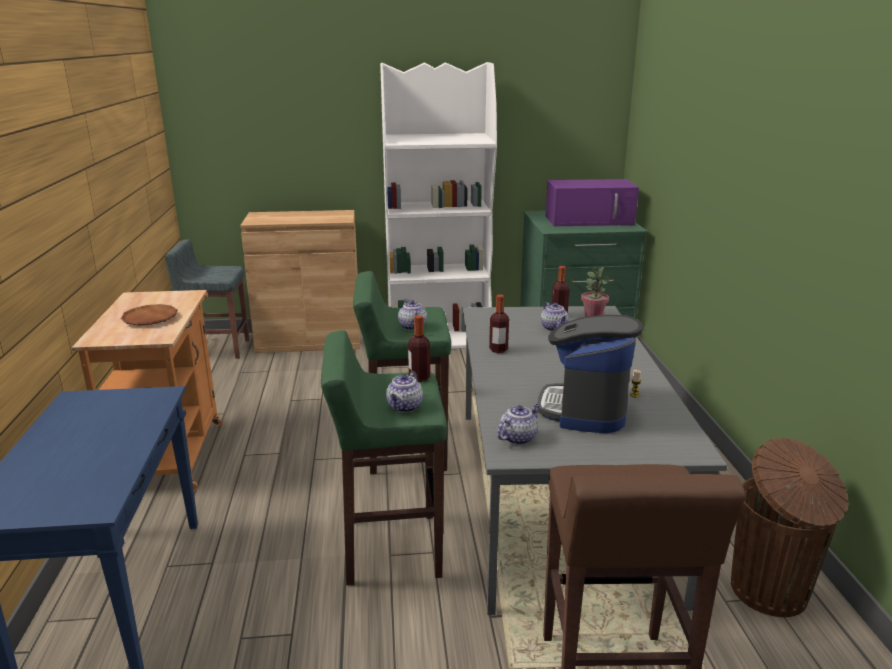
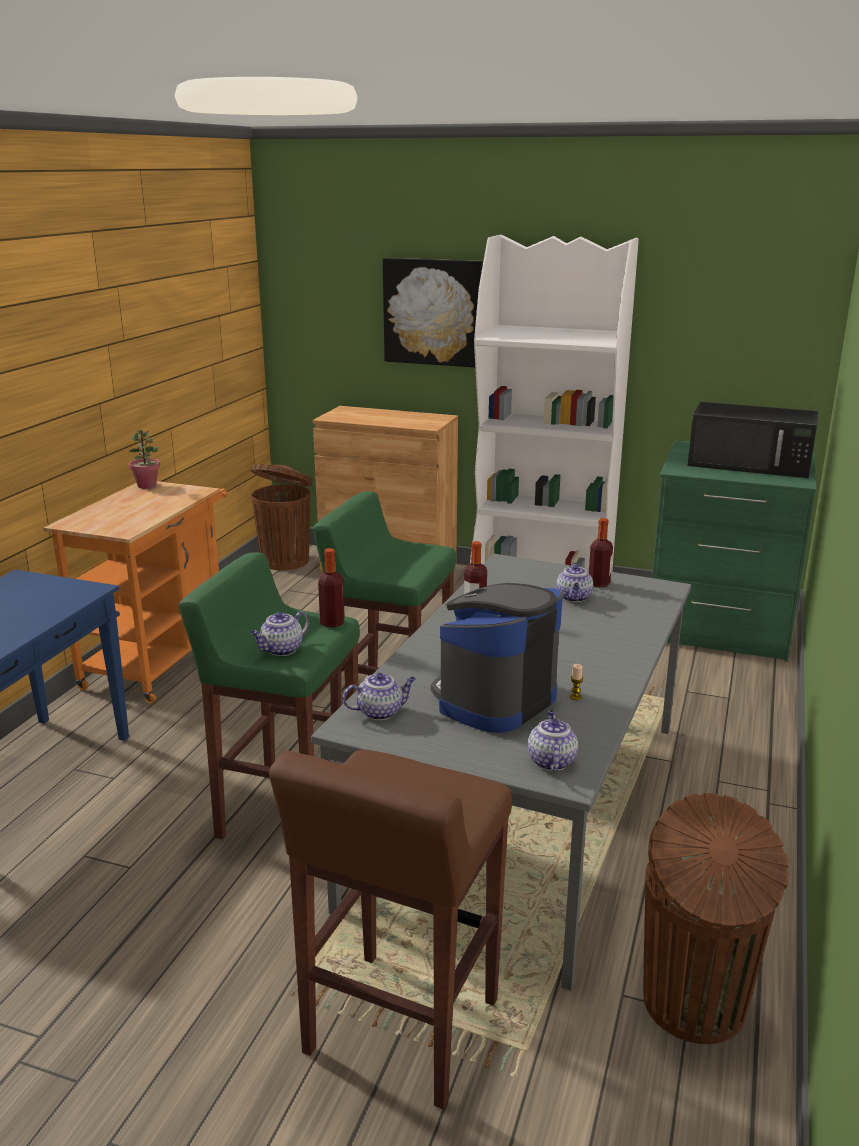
camera: 25 degrees right, 0 degrees up
brown plate [121,304,178,325] -> none
grey stool [165,239,250,359] -> brown trash can [251,464,313,570]
teapot [398,300,427,331] -> teapot moved to [527,710,578,771]
purple microwave [546,179,639,226] -> black microwave [687,402,818,478]
potted plant [581,267,610,317] -> potted plant moved to [129,430,160,489]
none -> picture [383,258,483,368]

